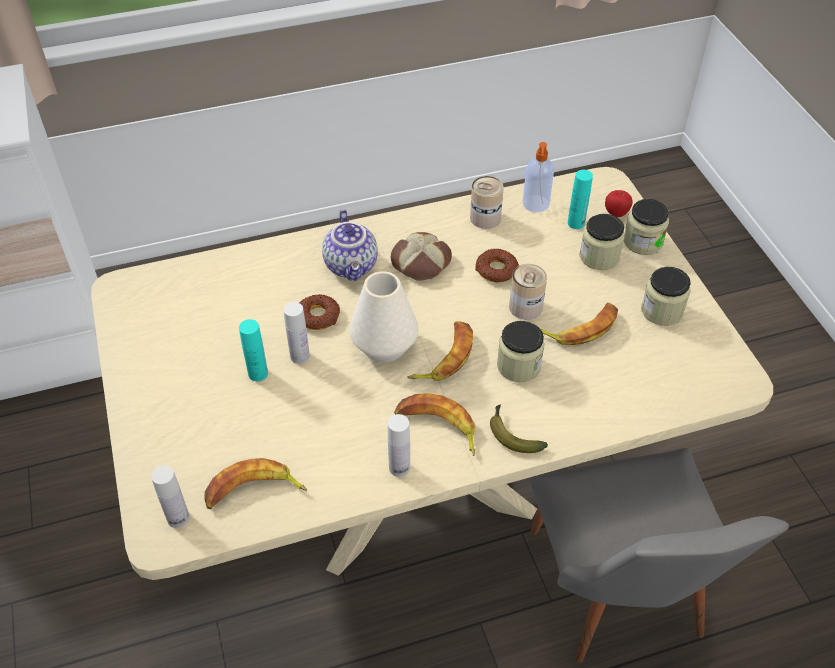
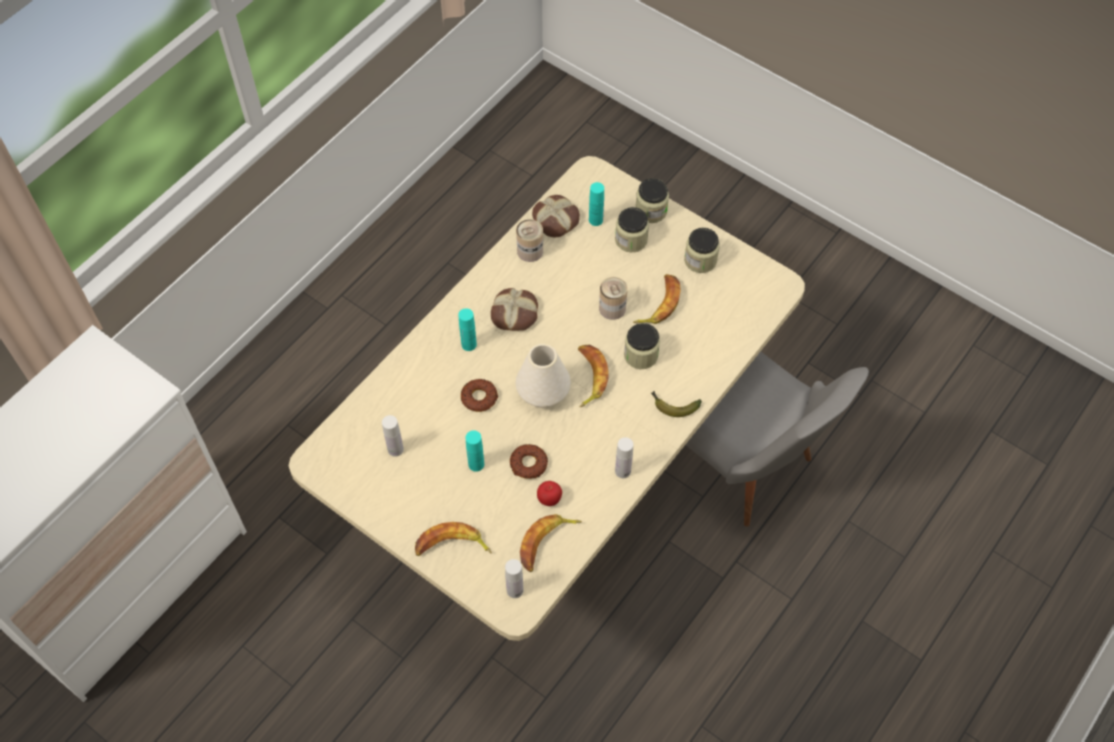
camera: 35 degrees left, 10 degrees up
white bottle [283,302,310,364] -> white bottle moved to [382,415,404,457]
teapot [322,209,378,281] -> turquoise bottle [458,308,477,351]
banana [394,393,476,456] -> banana moved to [415,522,492,556]
donut [475,249,519,282] -> donut moved to [510,444,548,479]
soap dispenser [523,142,554,212] -> bread [532,195,580,238]
apple [605,190,633,217] -> apple moved to [537,481,562,506]

